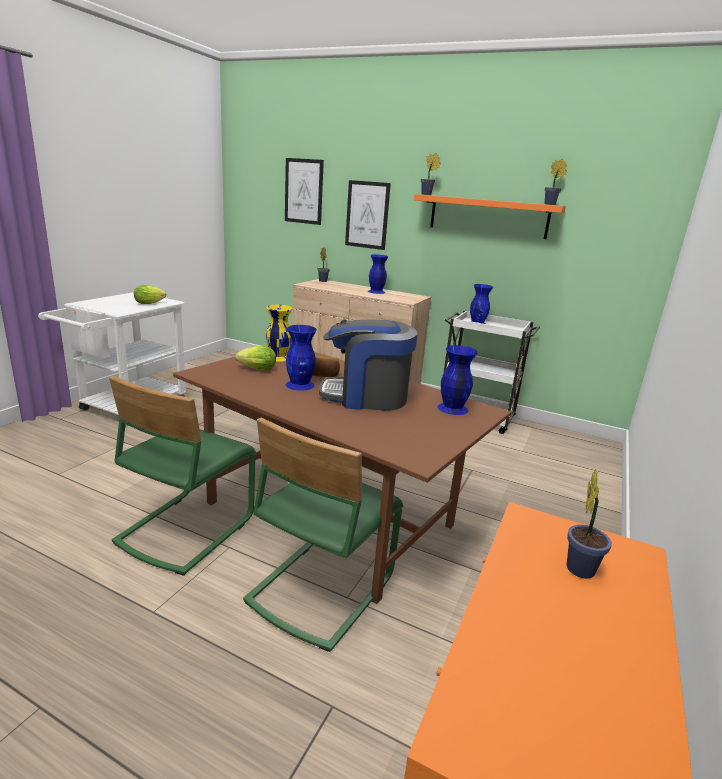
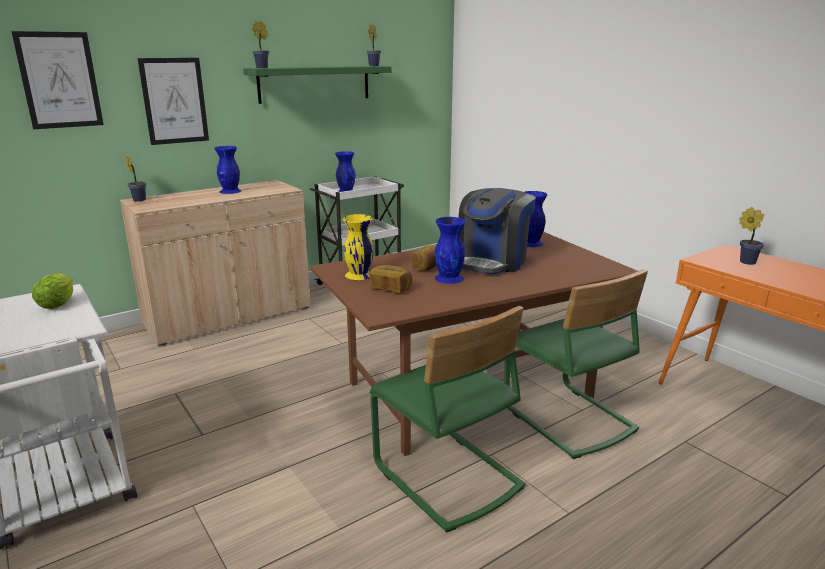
camera: 60 degrees left, 0 degrees up
lettuce [235,346,276,370] -> bread [369,265,412,293]
orange shelf [414,194,566,239] -> green shelf [243,66,392,104]

